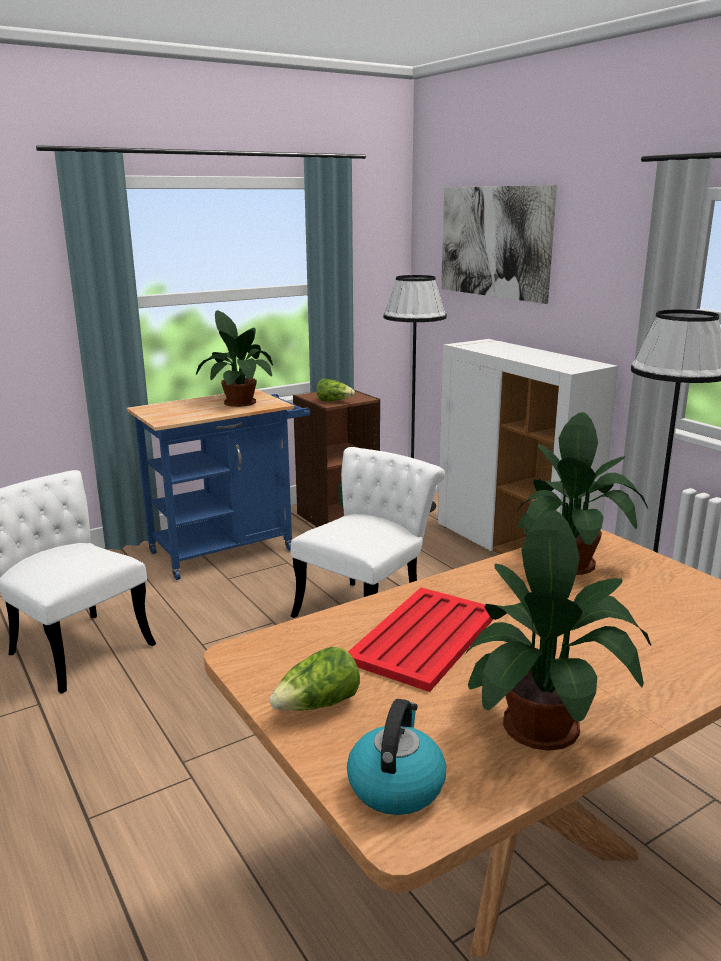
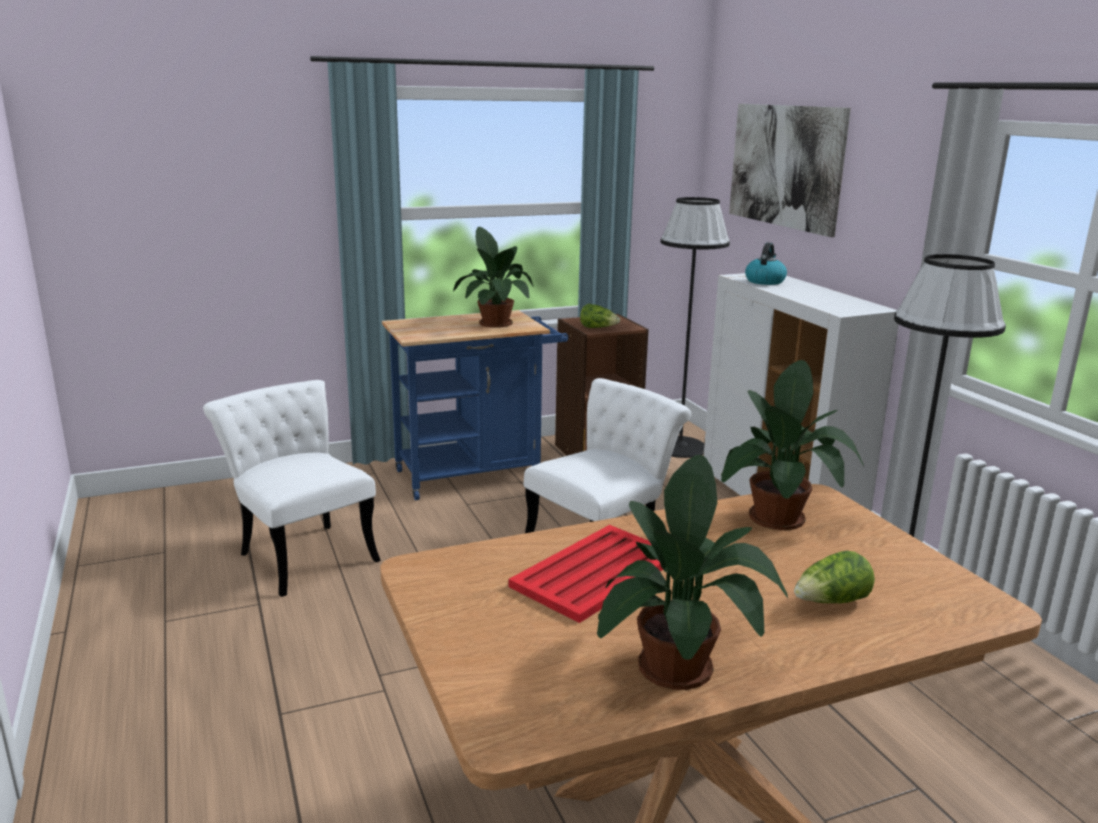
camera: 10 degrees right, 0 degrees up
lettuce [269,647,360,710] -> lettuce moved to [794,551,875,603]
kettle [347,699,446,815] -> kettle moved to [745,243,787,285]

